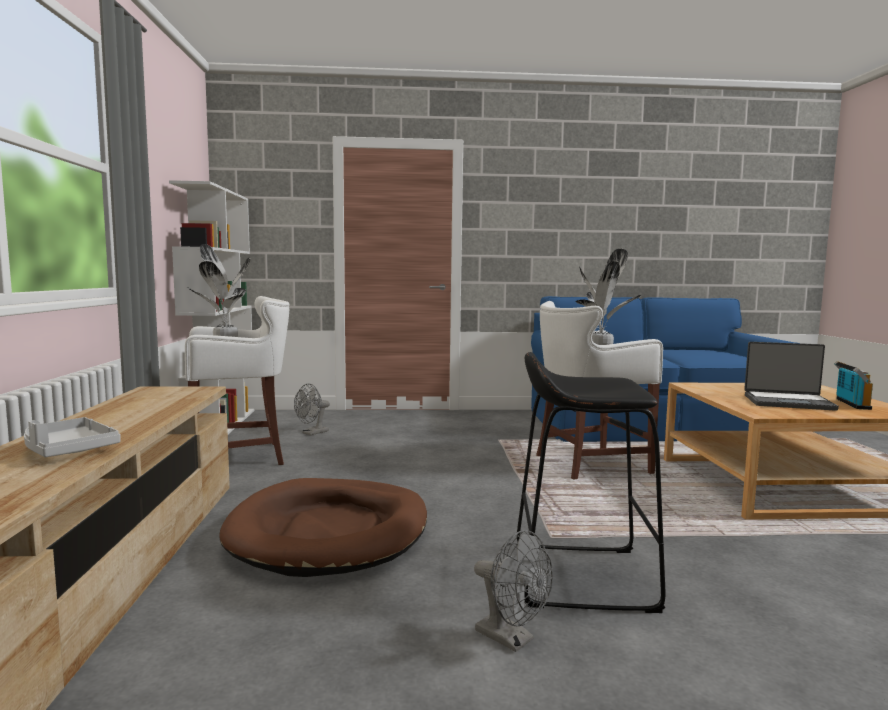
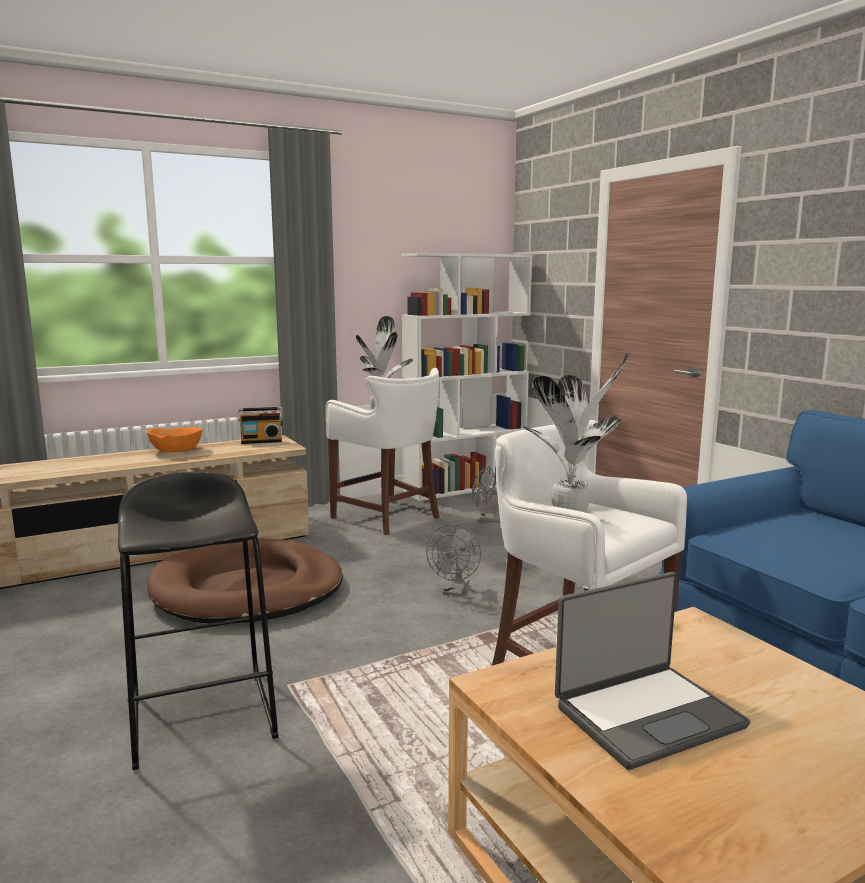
camera: 65 degrees right, 5 degrees up
grey tray [24,417,121,457] -> none
grey fan [474,530,553,652] -> grey fan moved to [426,524,481,596]
laptop [744,342,839,411] -> laptop turned 105 degrees counterclockwise [555,572,750,770]
radio [834,361,873,410] -> radio moved to [238,407,283,444]
none -> orange bowl [146,427,202,452]

